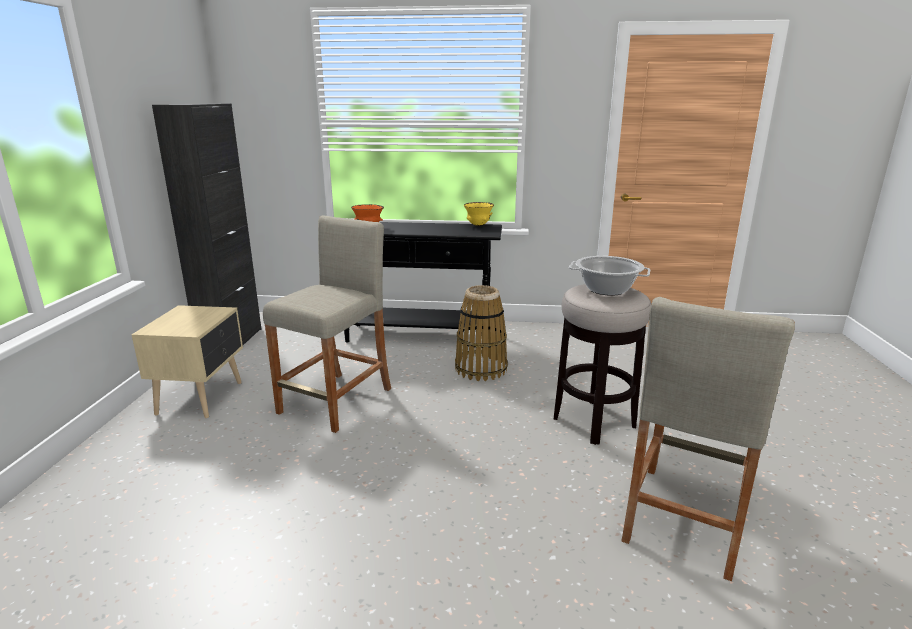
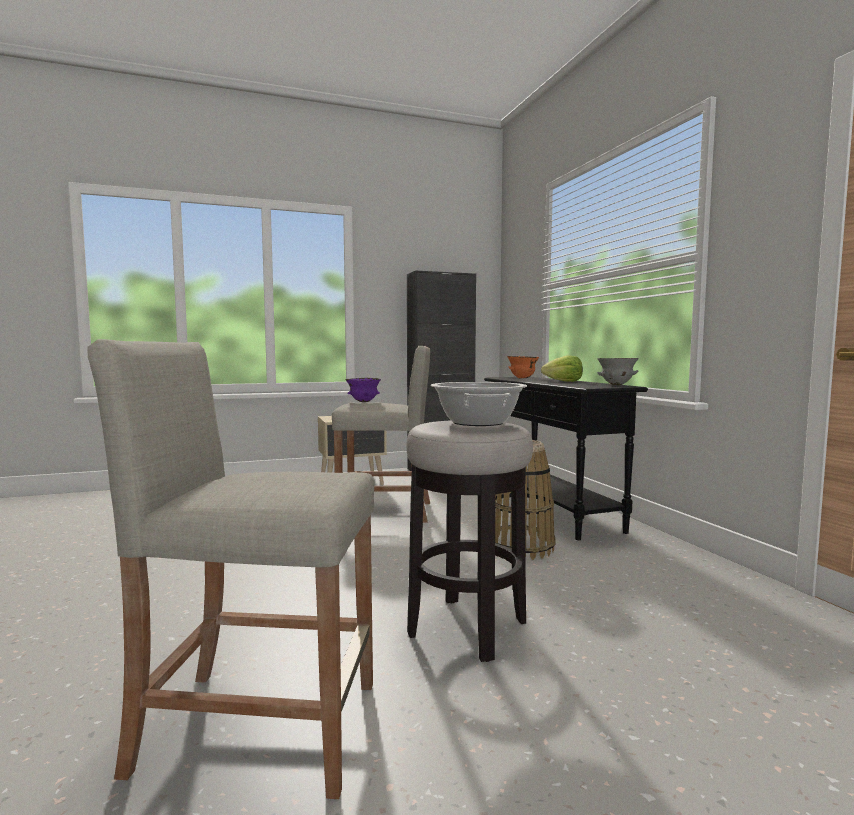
camera: 65 degrees right, 15 degrees down
yellow bowl [464,202,494,226] -> grey bowl [597,358,639,385]
none -> purple bowl [346,378,381,402]
none -> lettuce [541,356,583,382]

